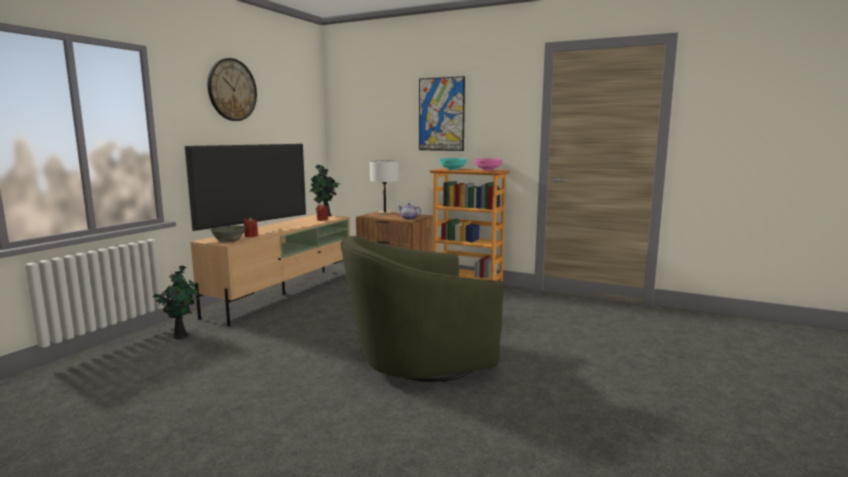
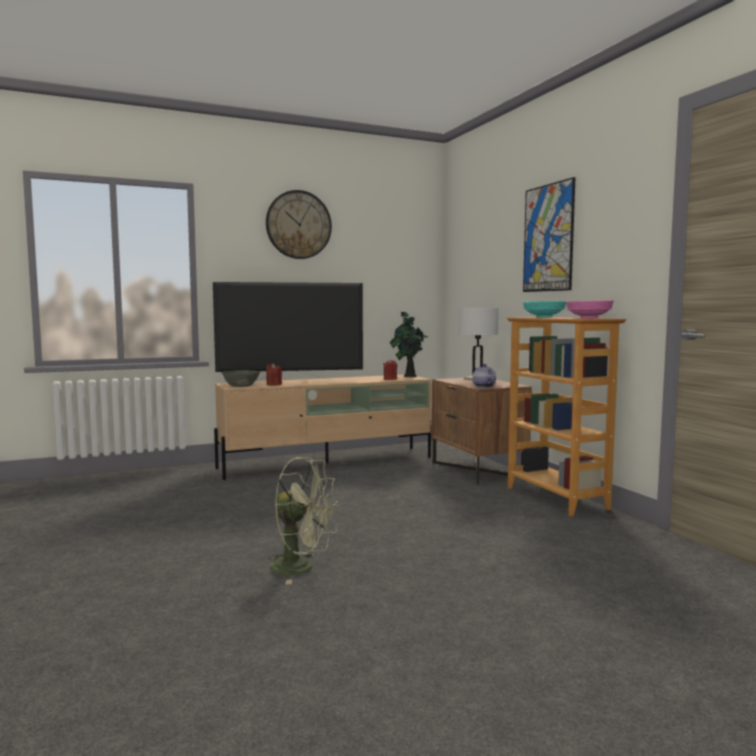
camera: 40 degrees right, 5 degrees down
potted plant [153,266,199,339] -> none
green armchair [341,236,504,382] -> green fan [267,457,340,585]

